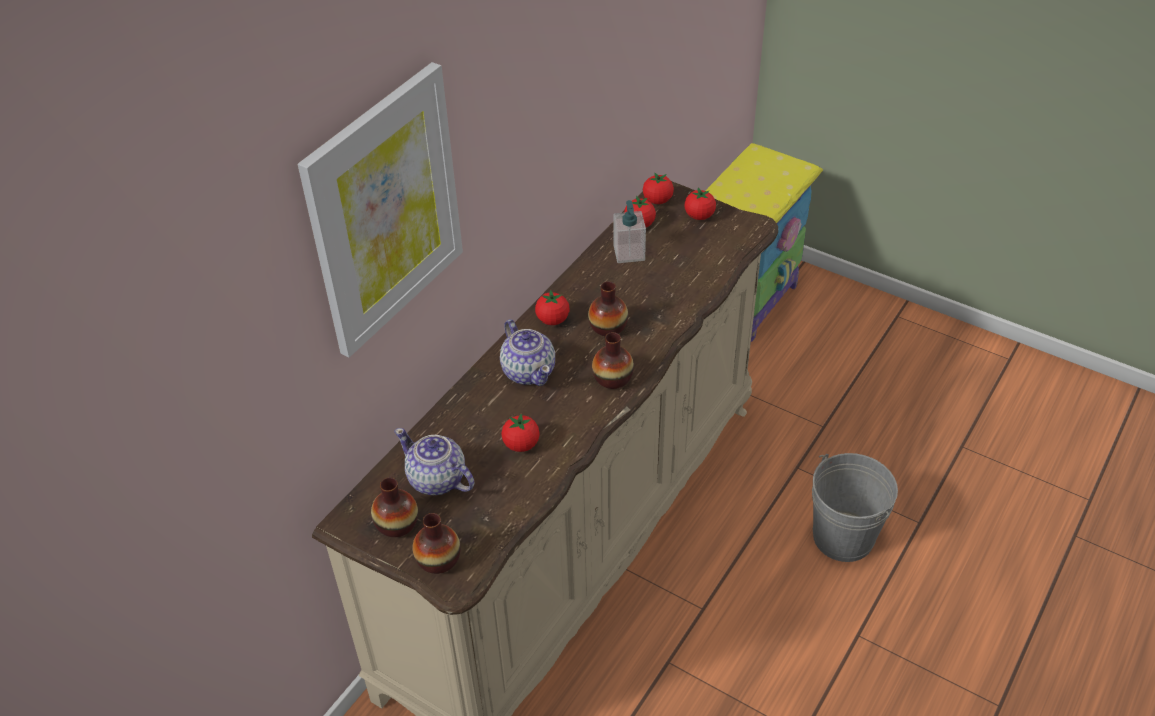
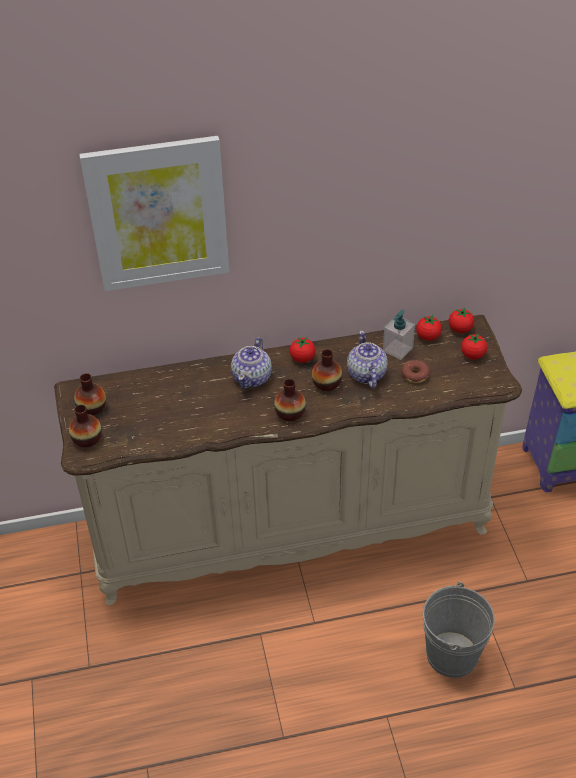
camera: 45 degrees right, 0 degrees up
teapot [394,428,474,495] -> teapot moved to [347,330,388,388]
tomato [501,413,540,452] -> none
none -> donut [401,360,430,383]

